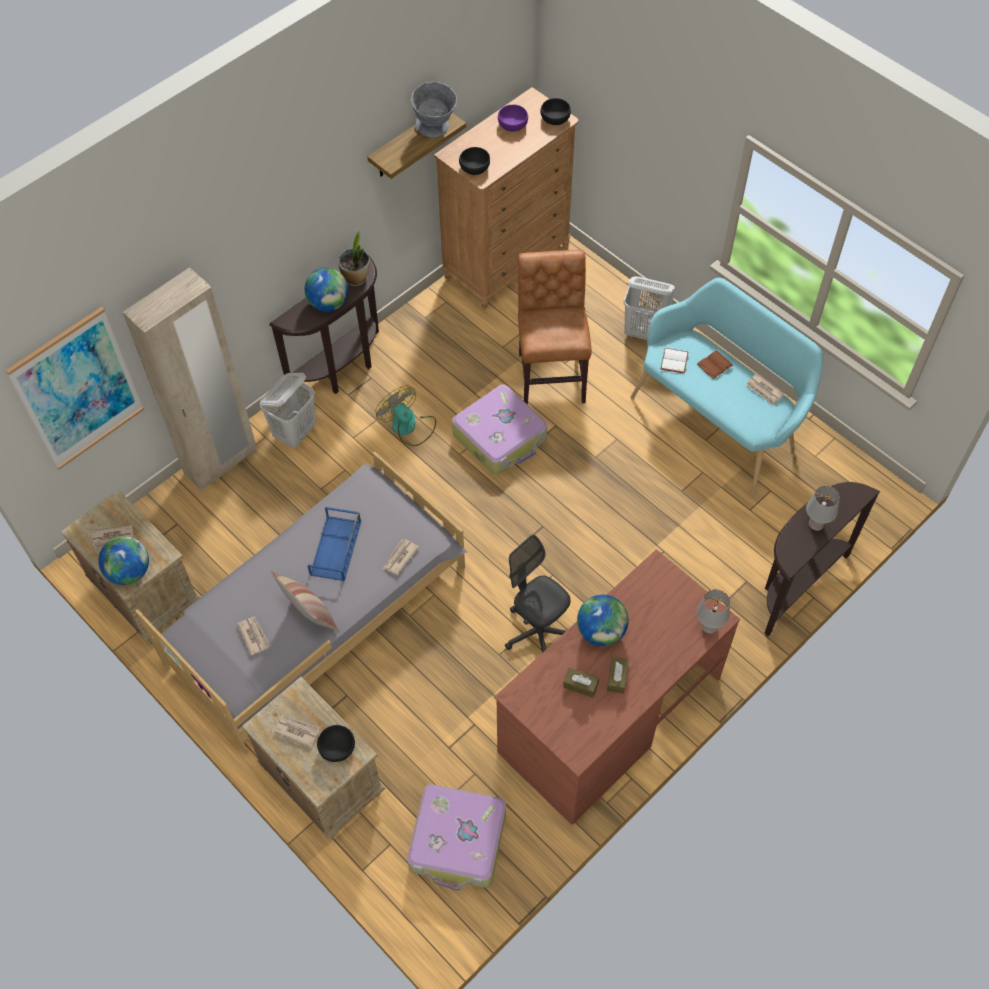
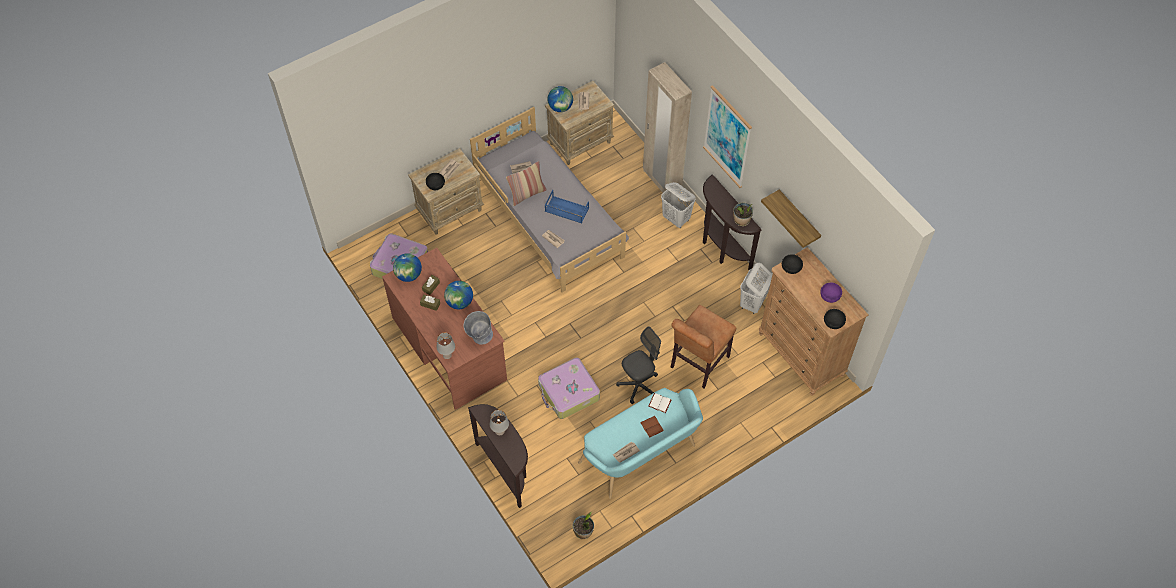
camera: 100 degrees right, 0 degrees up
picture [5,307,144,470] -> picture moved to [703,85,752,188]
globe [305,268,348,312] -> globe moved to [393,253,422,282]
fan [376,385,436,446] -> none
grey bowl [411,82,457,137] -> grey bowl moved to [464,311,493,344]
suitcase [452,384,547,475] -> suitcase moved to [538,358,600,419]
grey office chair [505,535,571,653] -> grey office chair moved to [616,326,661,404]
brown chair [518,250,592,405] -> brown chair turned 120 degrees clockwise [671,305,736,388]
white laundry basket [624,276,675,340] -> white laundry basket moved to [740,263,772,314]
none -> potted plant [572,512,594,539]

